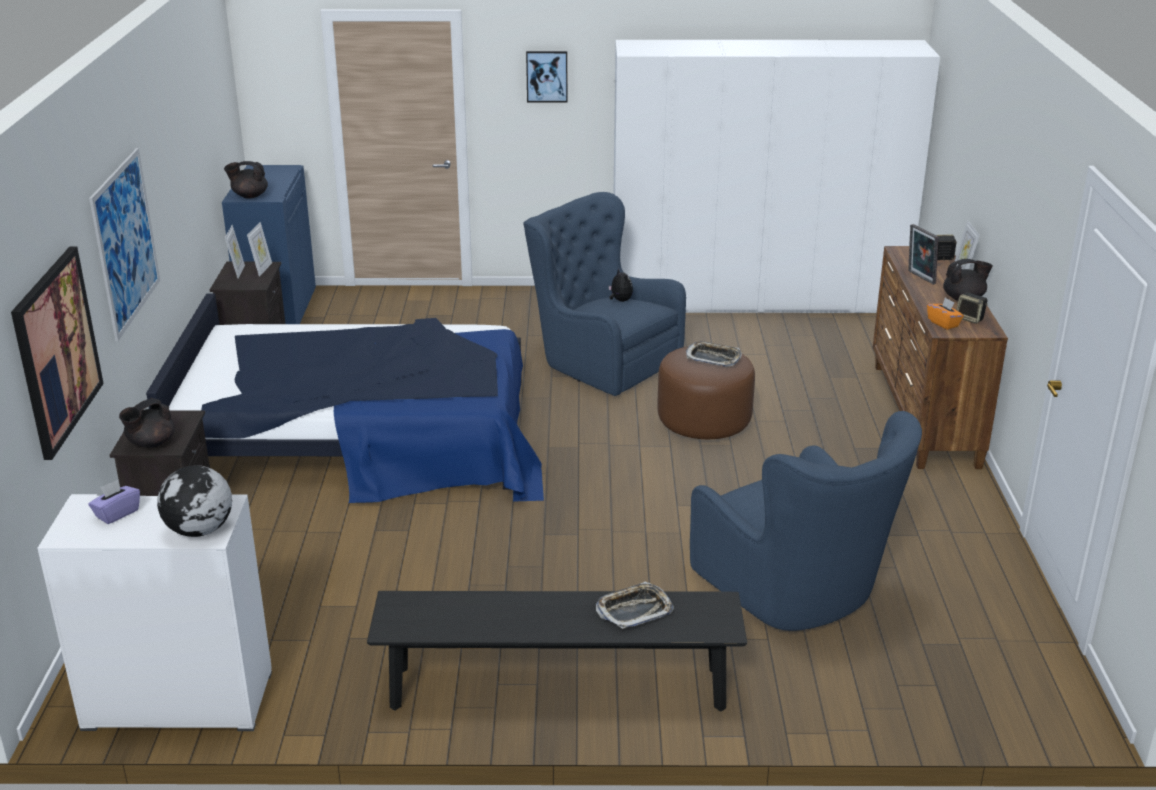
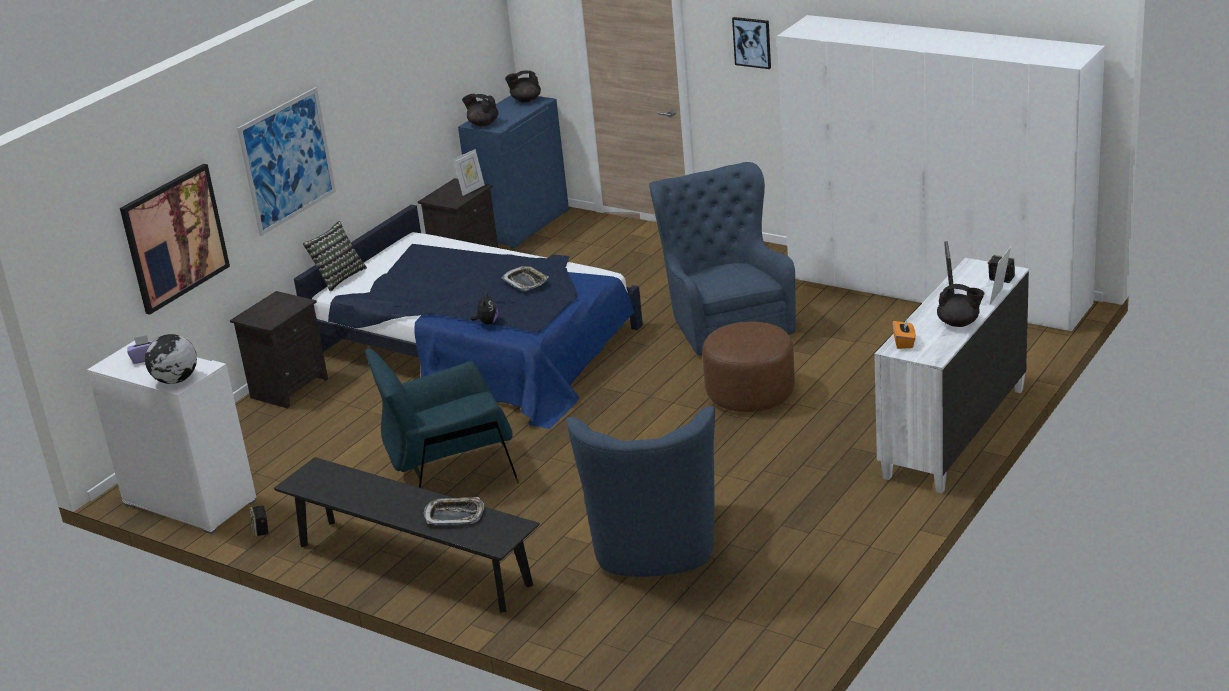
camera: 35 degrees right, 0 degrees up
black teapot [119,398,175,448] -> black teapot moved to [505,70,541,102]
picture frame [225,225,245,279] -> none
plush toy [608,268,633,302] -> plush toy moved to [470,290,498,325]
tray [686,342,742,367] -> tray moved to [502,266,549,291]
brown dresser [873,246,1008,469] -> white dresser [874,258,1029,493]
speaker [956,292,988,324] -> speaker moved to [249,505,270,537]
none -> pillow [303,221,367,292]
none -> blue armchair [365,348,519,488]

